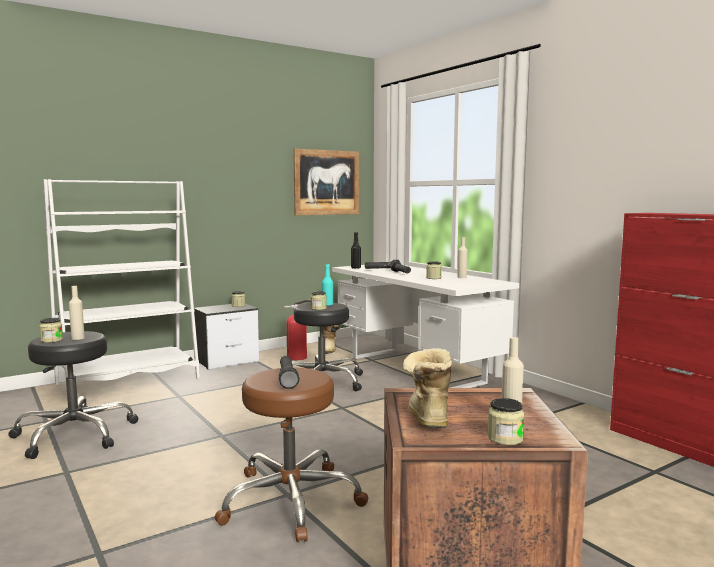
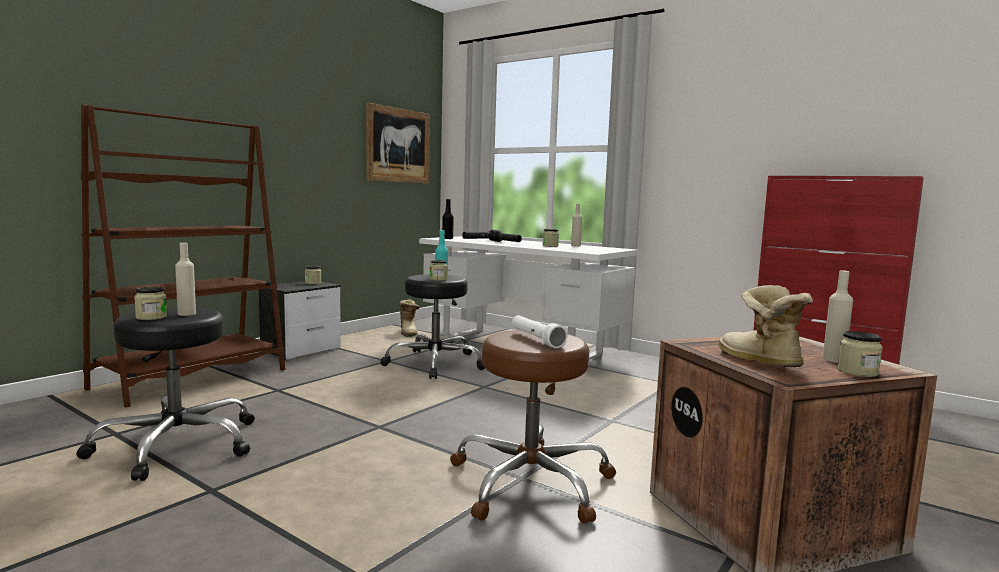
camera: 20 degrees left, 0 degrees up
white bookcase [43,179,200,387] -> brown bookcase [81,104,285,408]
black flashlight [279,356,300,389] -> white flashlight [512,315,567,349]
fire extinguisher [284,300,311,360] -> none

